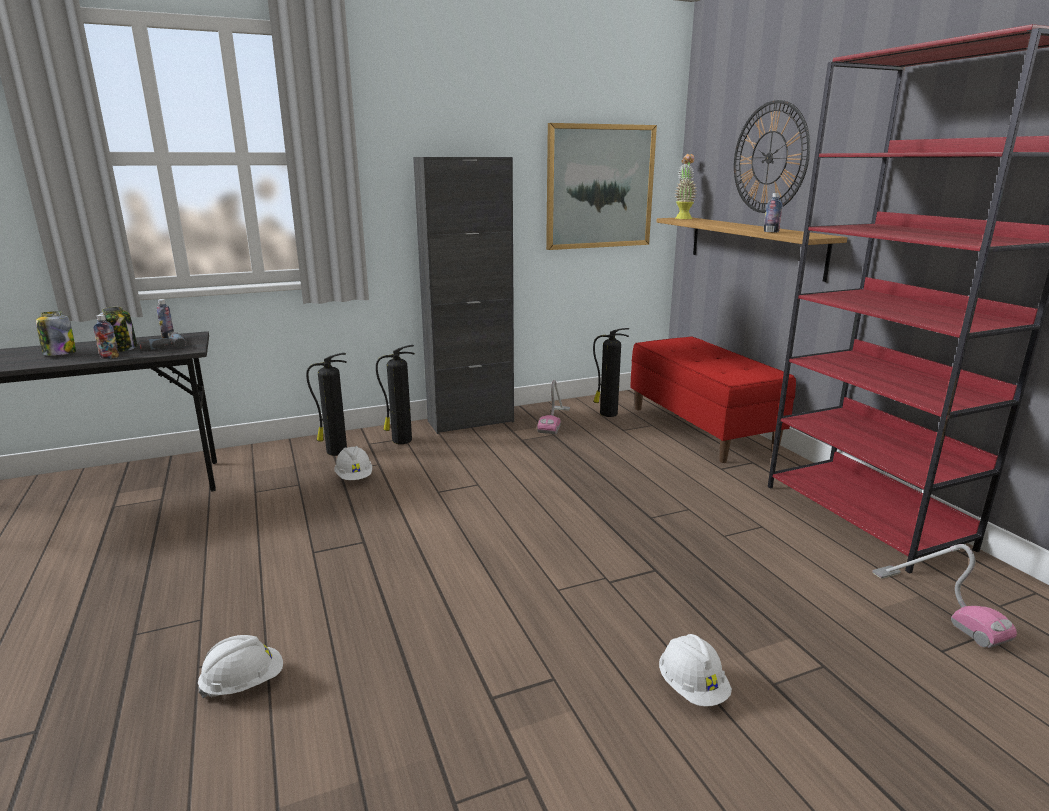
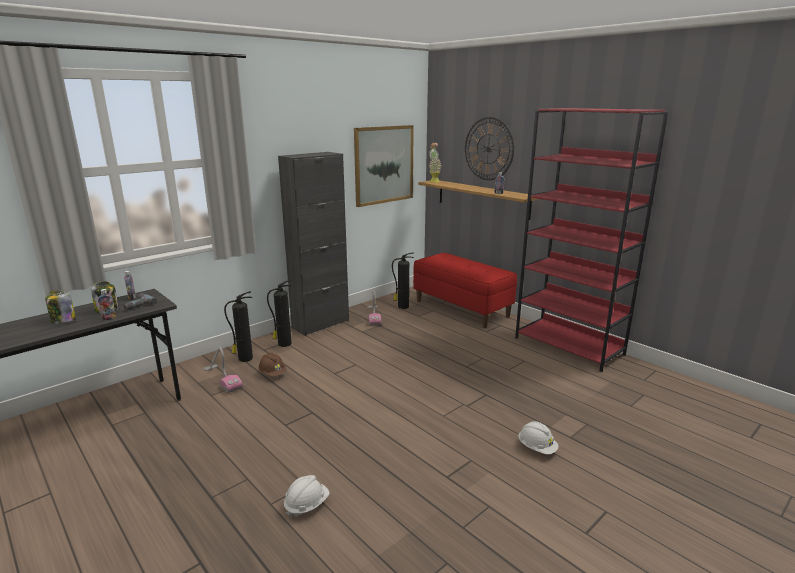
camera: 20 degrees left, 0 degrees up
white hard hat [334,446,372,480] -> brown hard hat [258,353,287,376]
vacuum cleaner [872,544,1017,648] -> vacuum cleaner moved to [203,347,243,393]

